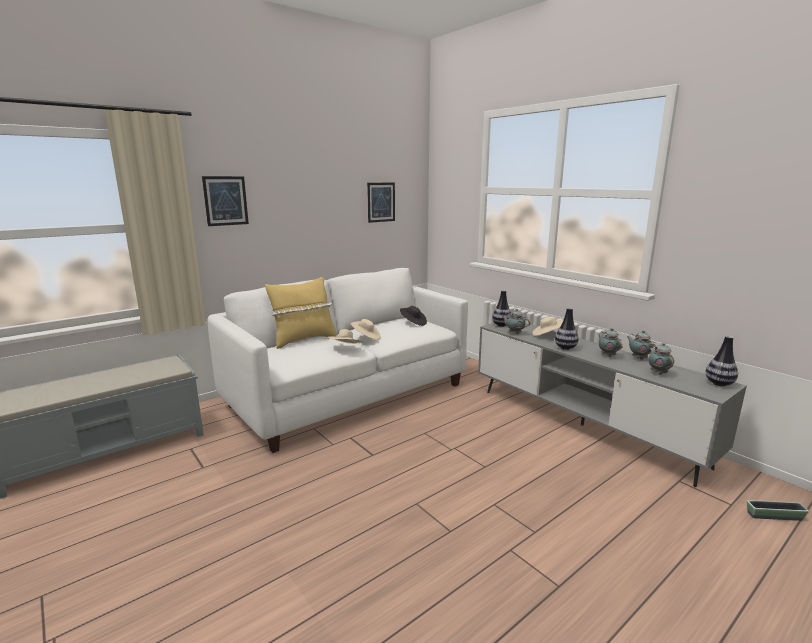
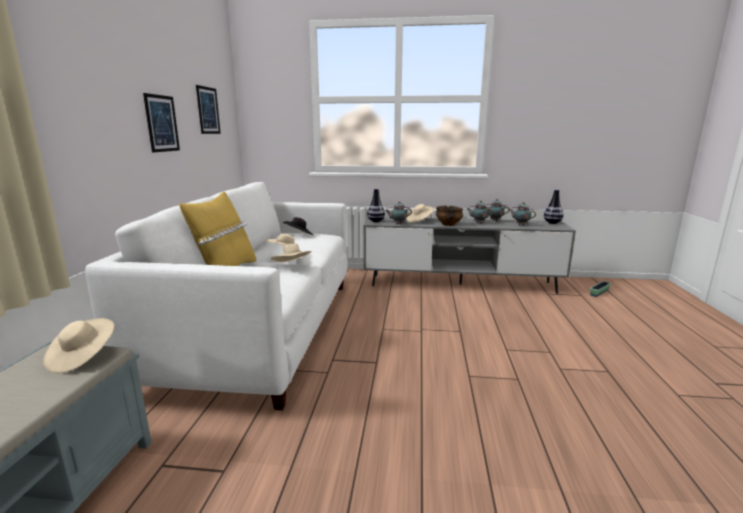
camera: 45 degrees left, 0 degrees up
picture [202,176,249,226] -> picture moved to [143,93,180,153]
vase [555,308,578,350] -> bowl [436,206,463,226]
none -> beige hat [43,318,115,373]

